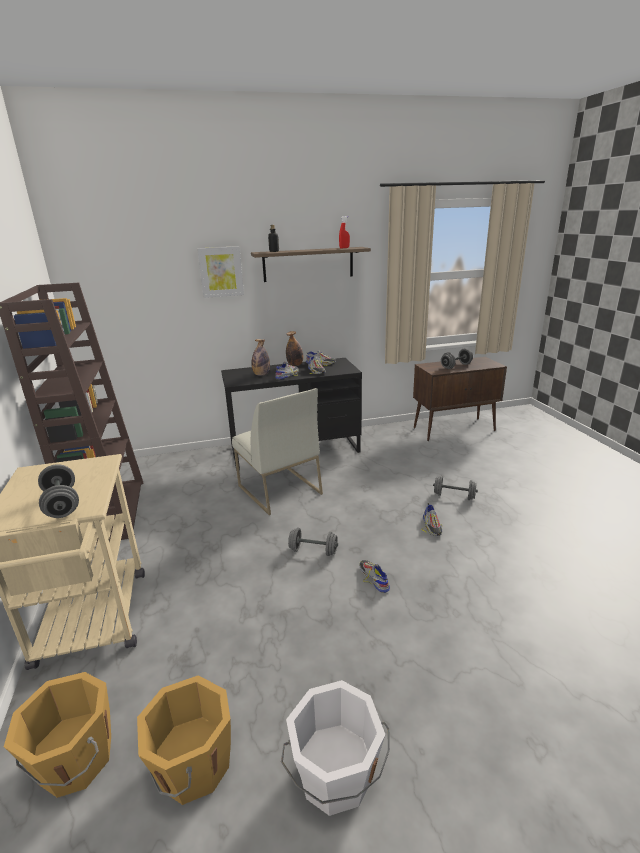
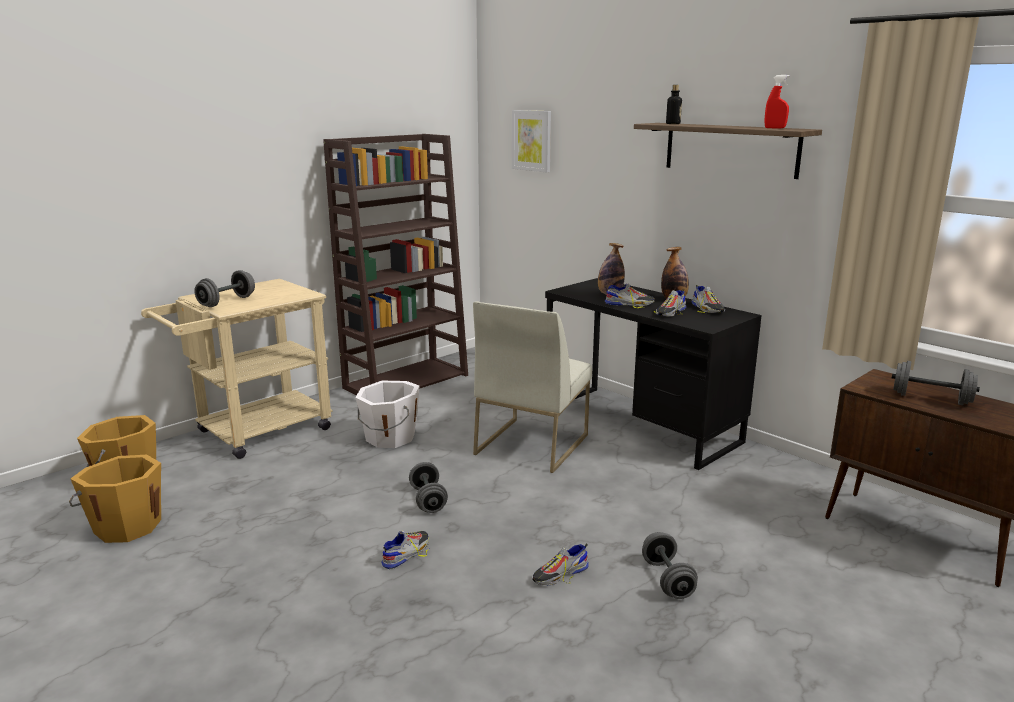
camera: 60 degrees right, 5 degrees down
picture [197,246,244,298] -> picture moved to [512,110,551,173]
white bucket [281,680,390,816] -> white bucket moved to [355,381,419,448]

